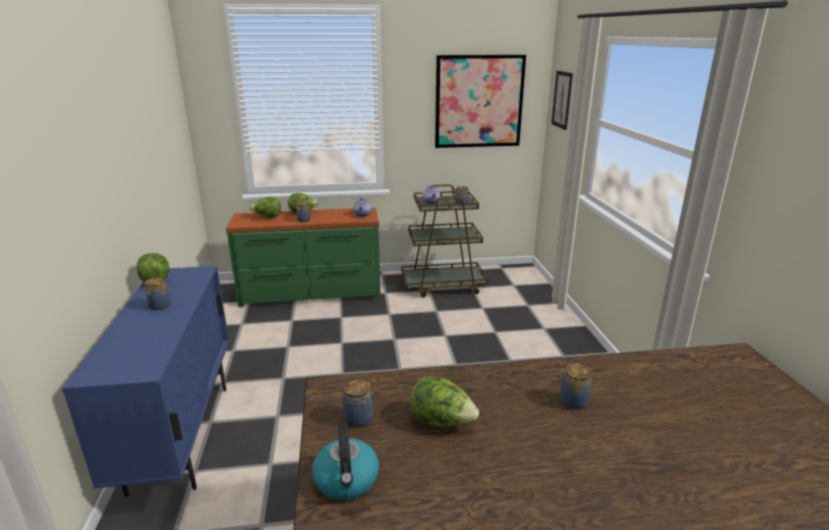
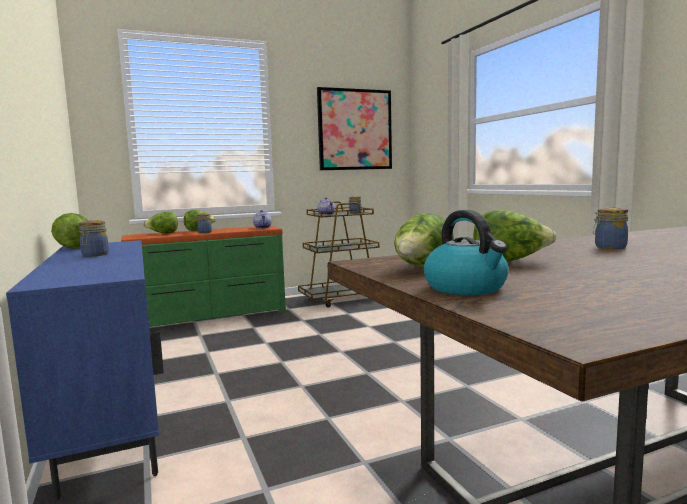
camera: 15 degrees left, 15 degrees down
jar [343,379,373,427] -> lettuce [394,213,454,267]
picture [551,71,573,130] -> none

